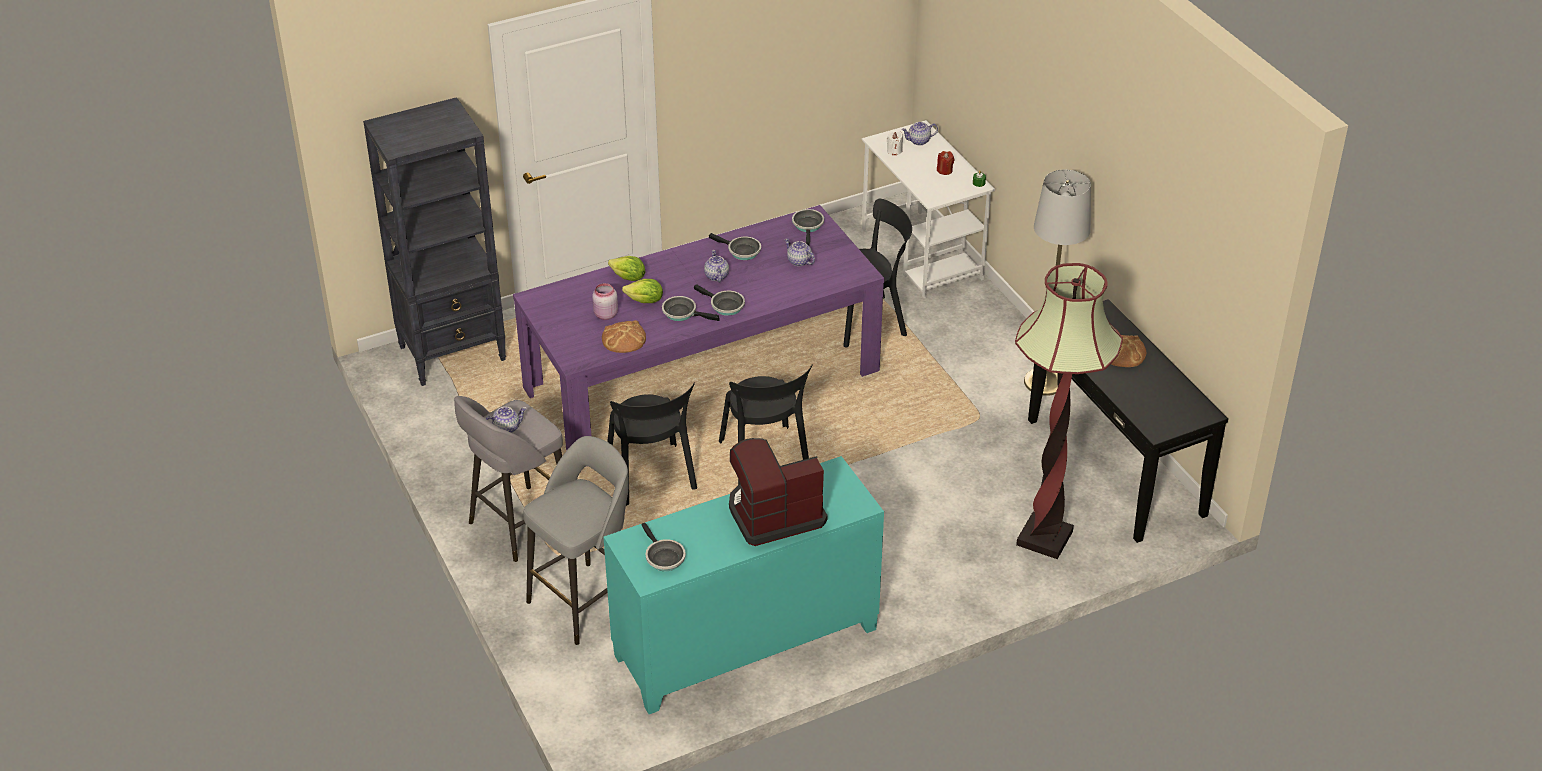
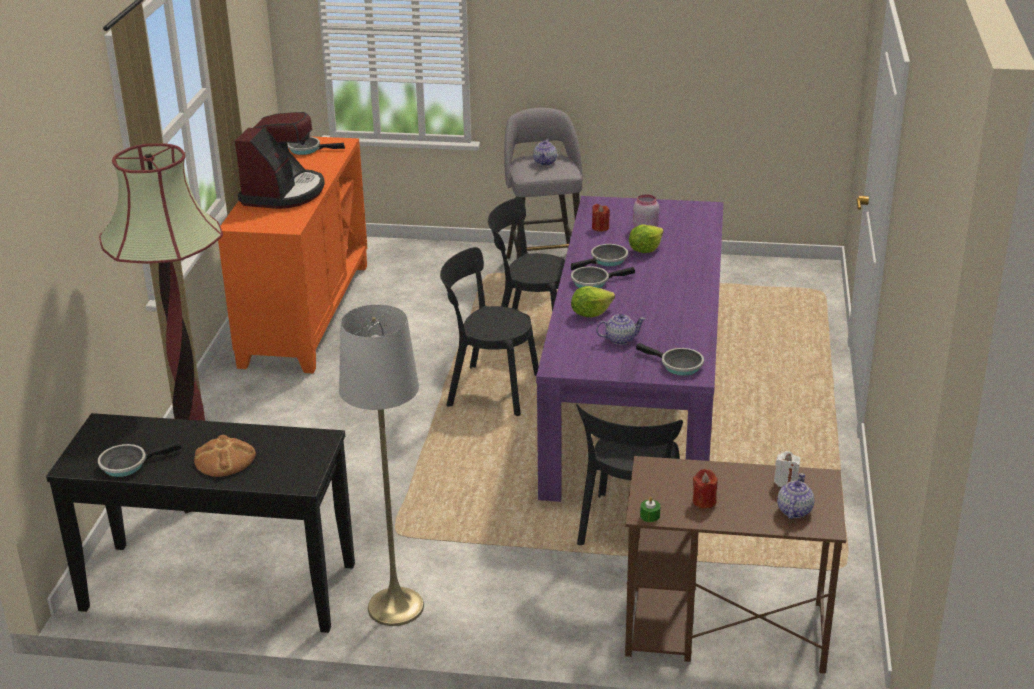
camera: 125 degrees right, 10 degrees down
black bookcase [363,97,506,386] -> none
grey stool [523,436,629,645] -> none
bread [602,320,646,353] -> red candle [592,204,610,232]
turquoise cabinet [603,456,884,714] -> orange cabinet [218,136,367,374]
lettuce [608,256,645,281] -> lettuce moved to [571,286,615,317]
teapot [704,250,729,282] -> none
frying pan [709,233,761,260] -> frying pan moved to [98,442,182,477]
white desk [862,120,995,299] -> brown desk [625,456,846,674]

